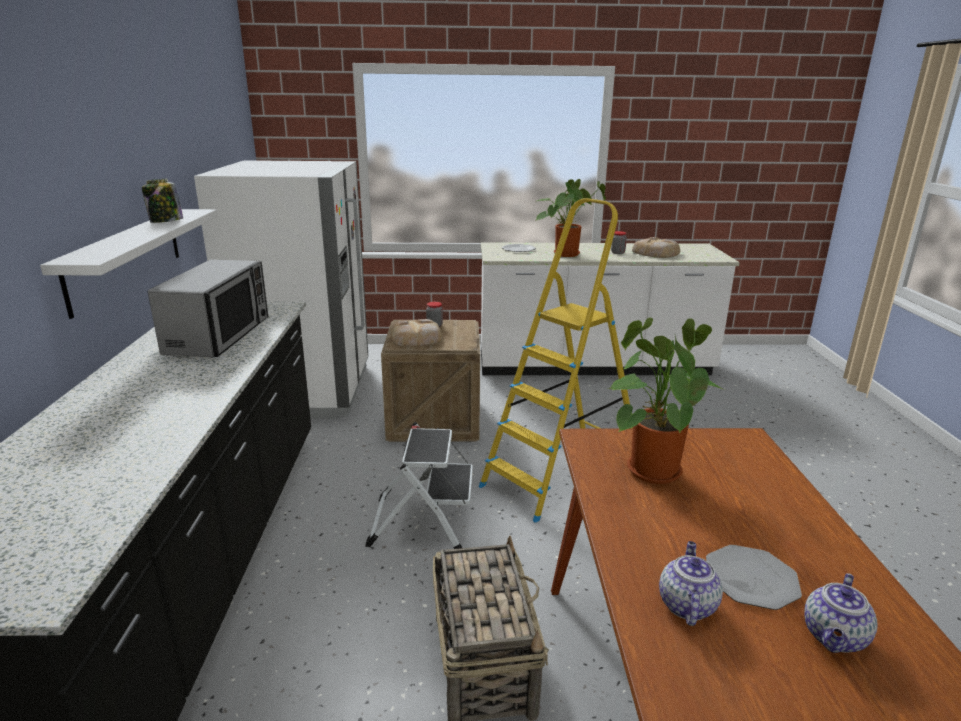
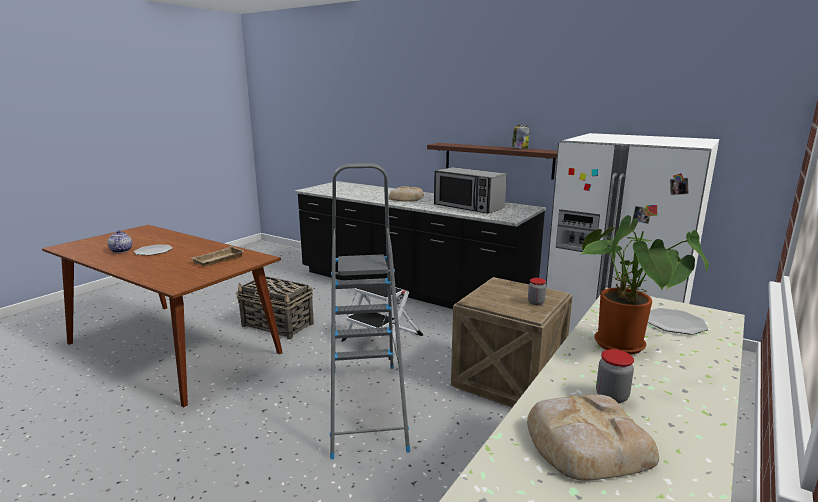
camera: 125 degrees right, 5 degrees down
white shelf [40,209,217,319] -> brown shelf [427,143,557,180]
bread [390,319,442,347] -> bread moved to [389,186,424,202]
yellow step ladder [479,198,633,523] -> grey step ladder [330,163,410,459]
potted plant [609,318,725,484] -> beige tray [191,246,244,266]
teapot [659,541,723,626] -> none

